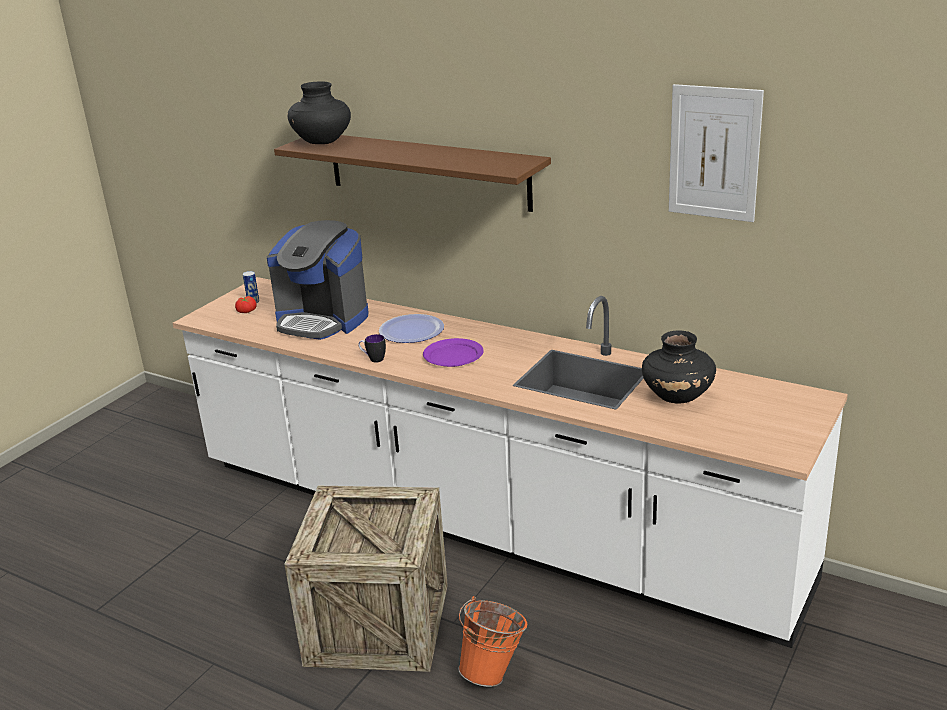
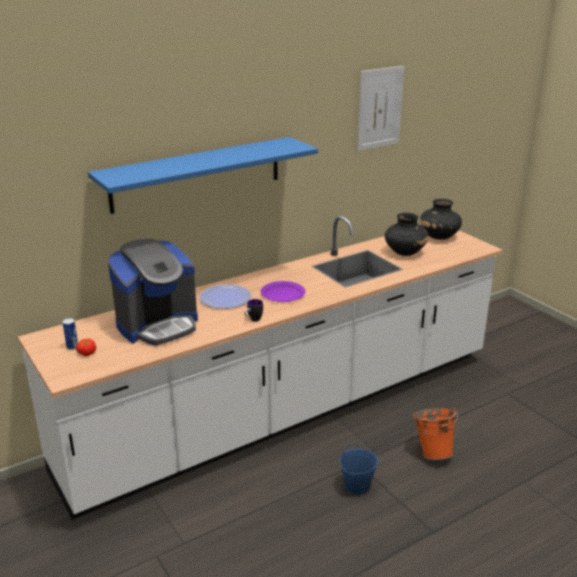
camera: 65 degrees left, 0 degrees up
brown shelf [274,135,551,212] -> blue shelf [88,137,318,214]
crate [284,486,448,672] -> blue bucket [340,443,378,494]
black vase [287,81,351,144] -> black vase moved to [420,199,462,240]

